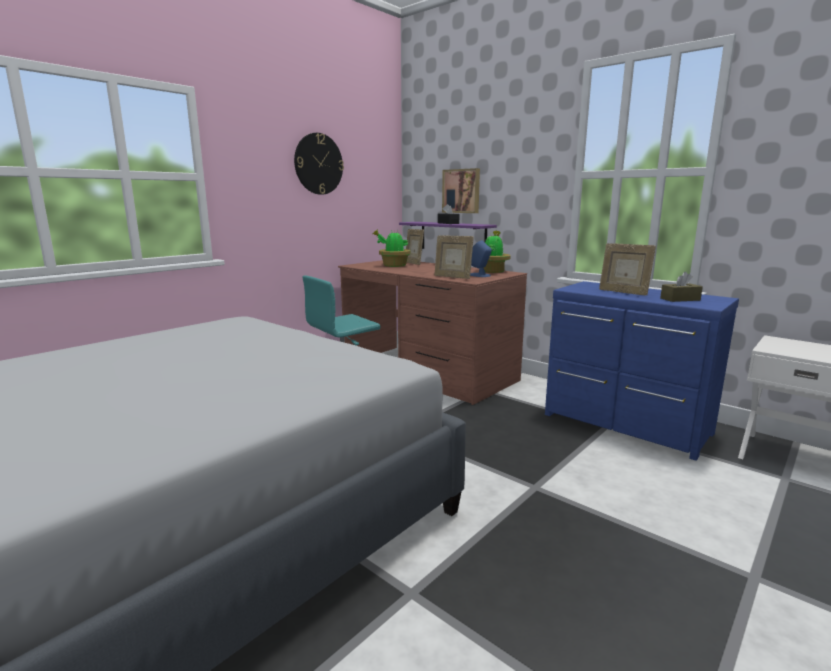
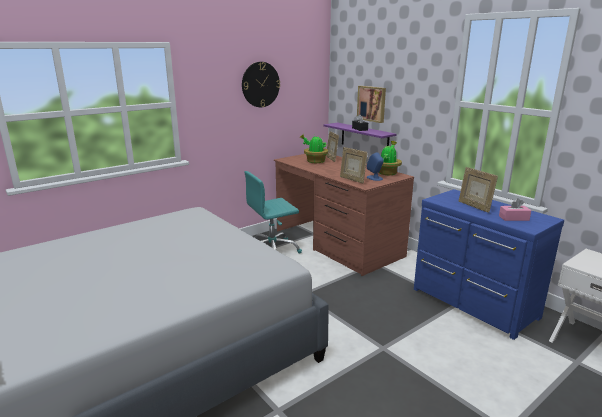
camera: 10 degrees right, 5 degrees up
brown tissue box [660,272,703,302] -> pink tissue box [499,198,531,221]

